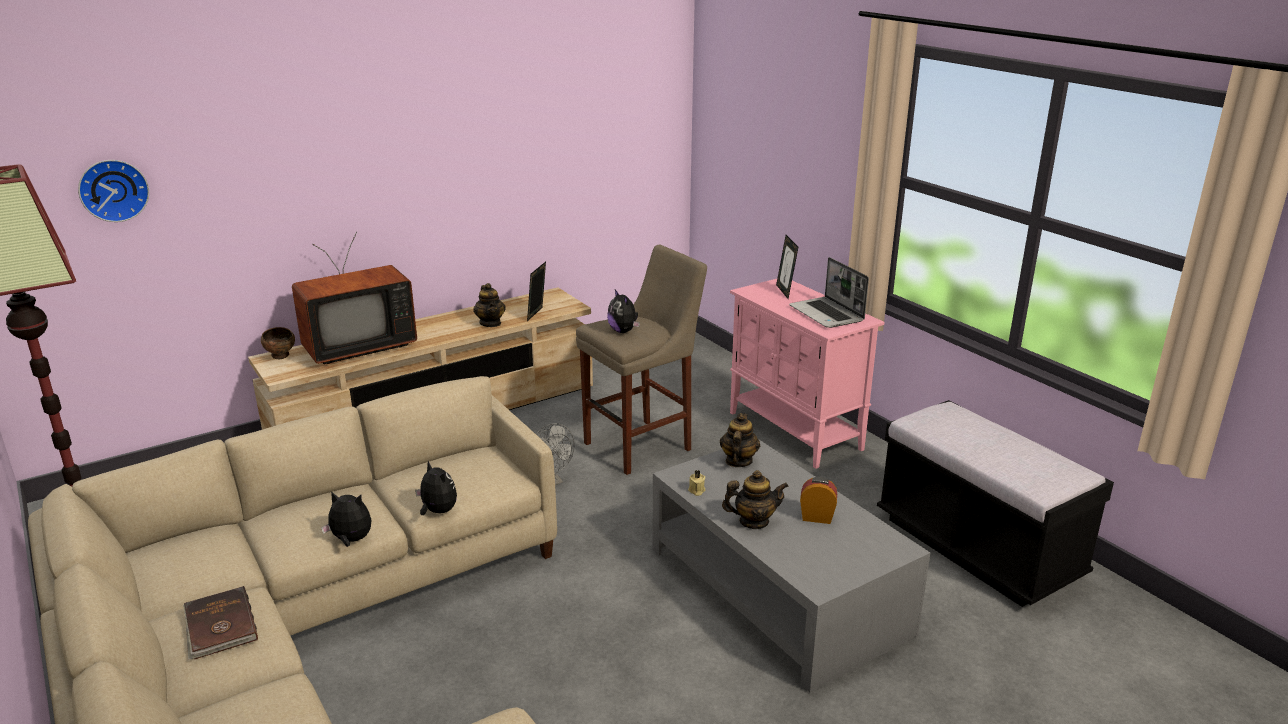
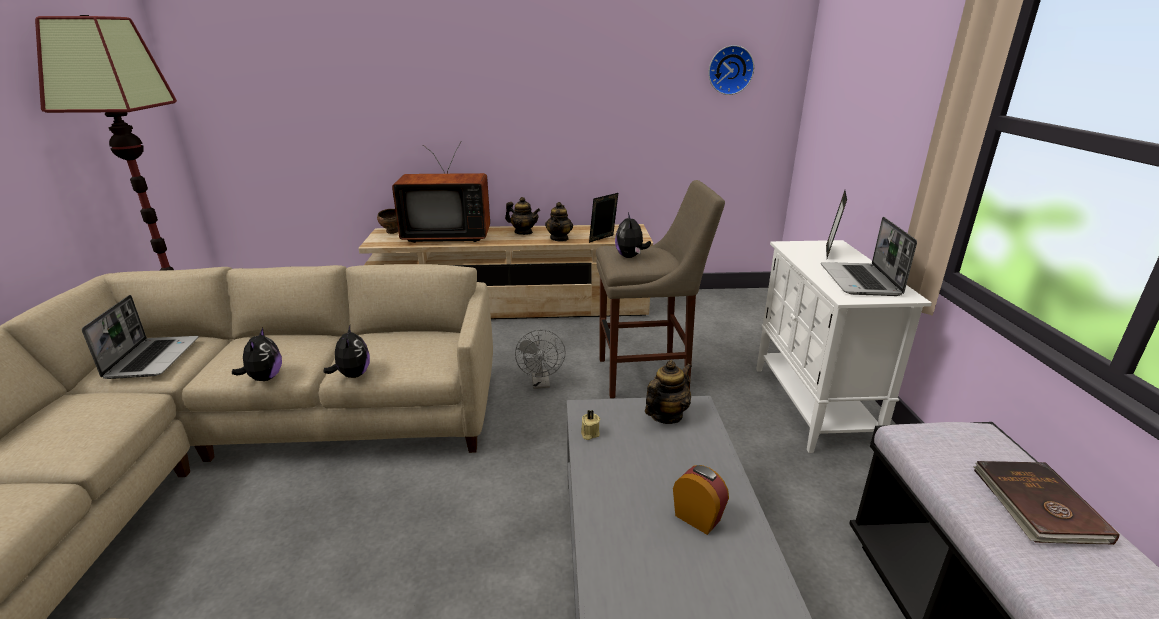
camera: 30 degrees right, 0 degrees up
wall clock [78,160,149,222] -> wall clock moved to [709,45,754,95]
brown book [183,586,258,659] -> brown book moved to [973,461,1120,545]
plush toy [321,491,372,547] -> plush toy turned 45 degrees clockwise [232,328,282,381]
teapot [722,470,788,529] -> teapot moved to [505,197,540,235]
pink cabinet [730,279,884,469] -> white cabinet [756,240,932,453]
none -> laptop [82,295,199,379]

